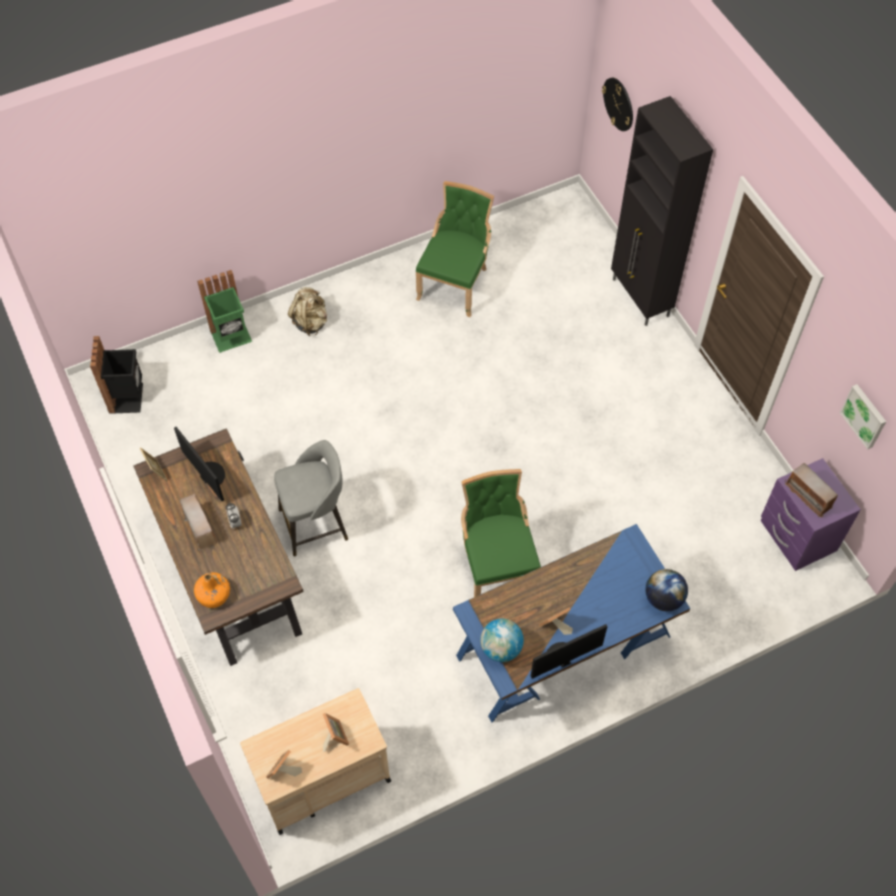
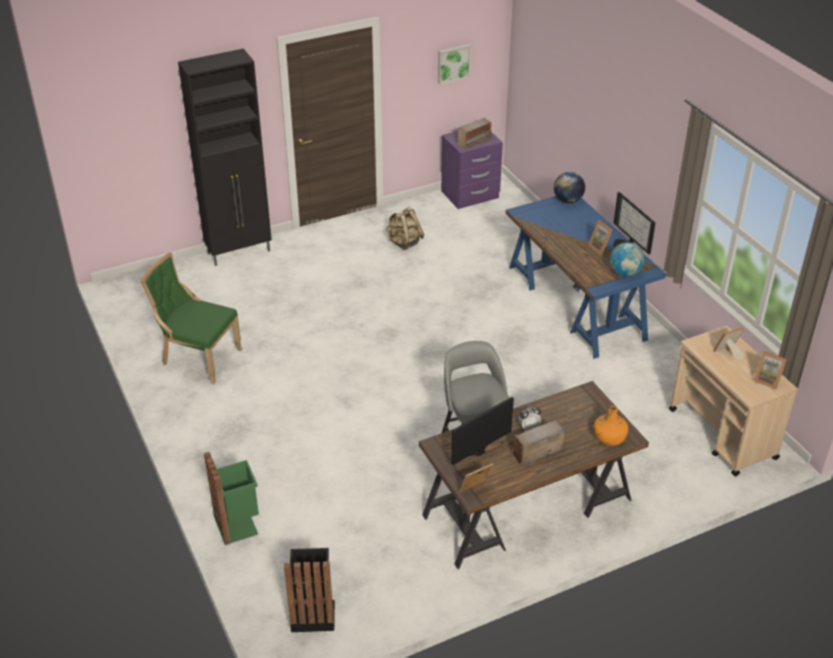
camera: 90 degrees left, 20 degrees down
beige backpack [288,287,327,336] -> beige backpack moved to [386,207,424,250]
green chair [461,469,541,597] -> none
wall clock [602,77,633,131] -> none

